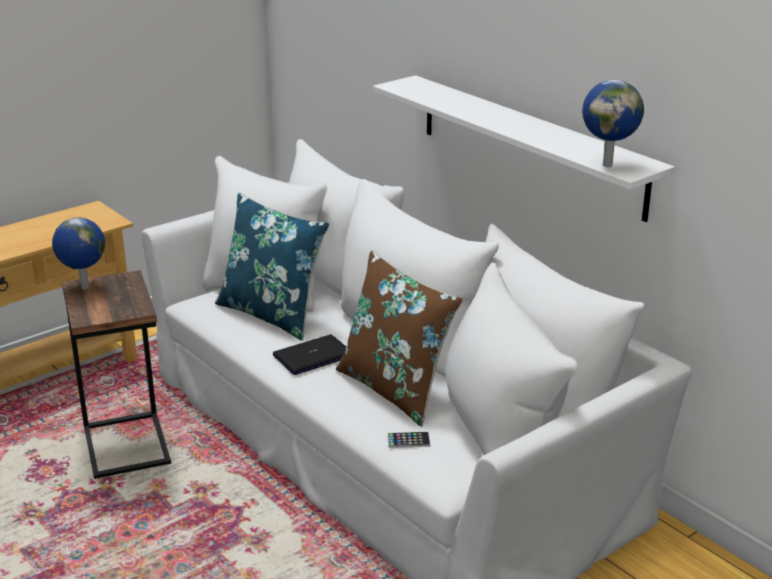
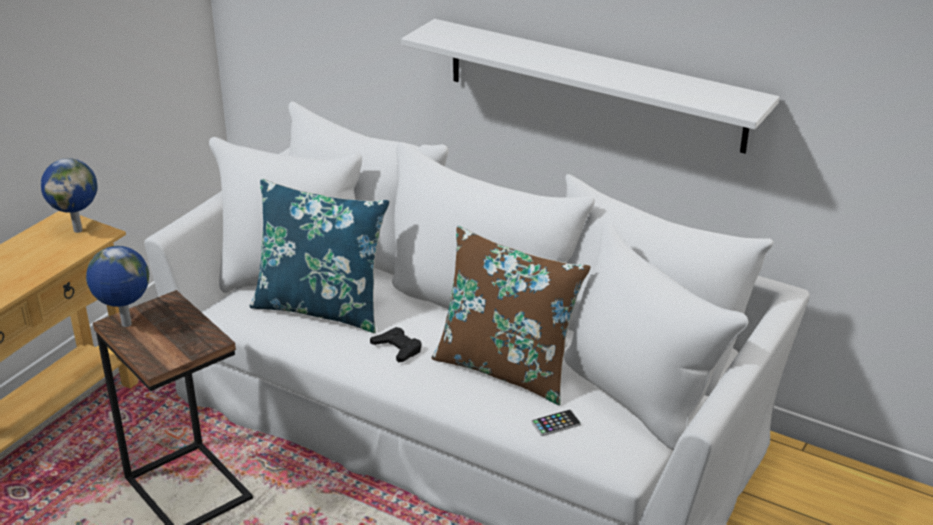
camera: 20 degrees left, 5 degrees up
laptop [273,334,346,375] -> black game controller [370,327,422,362]
globe [582,80,644,167] -> globe moved to [41,158,98,233]

